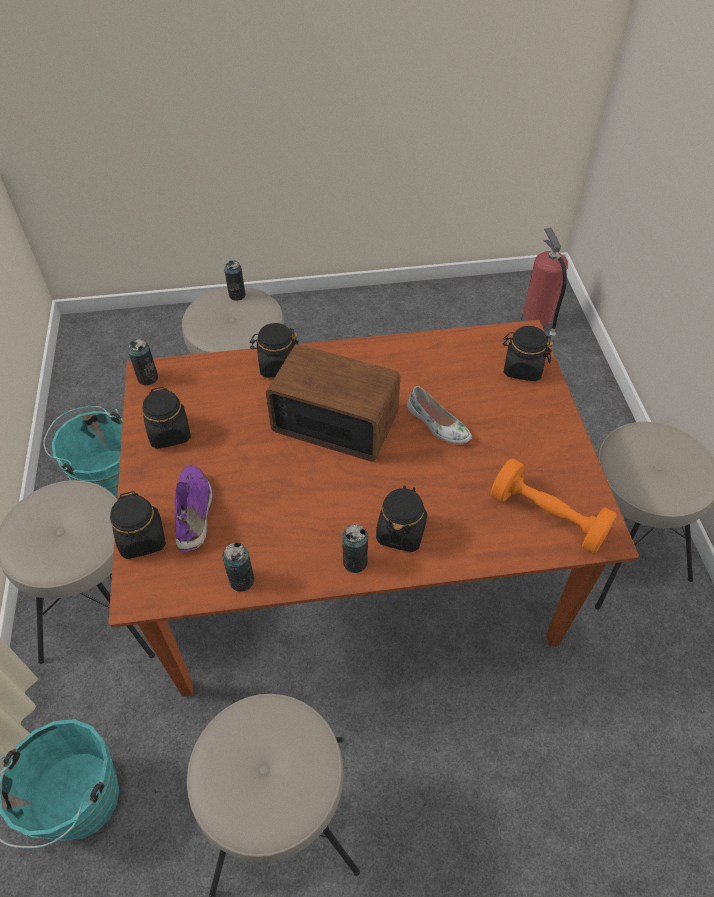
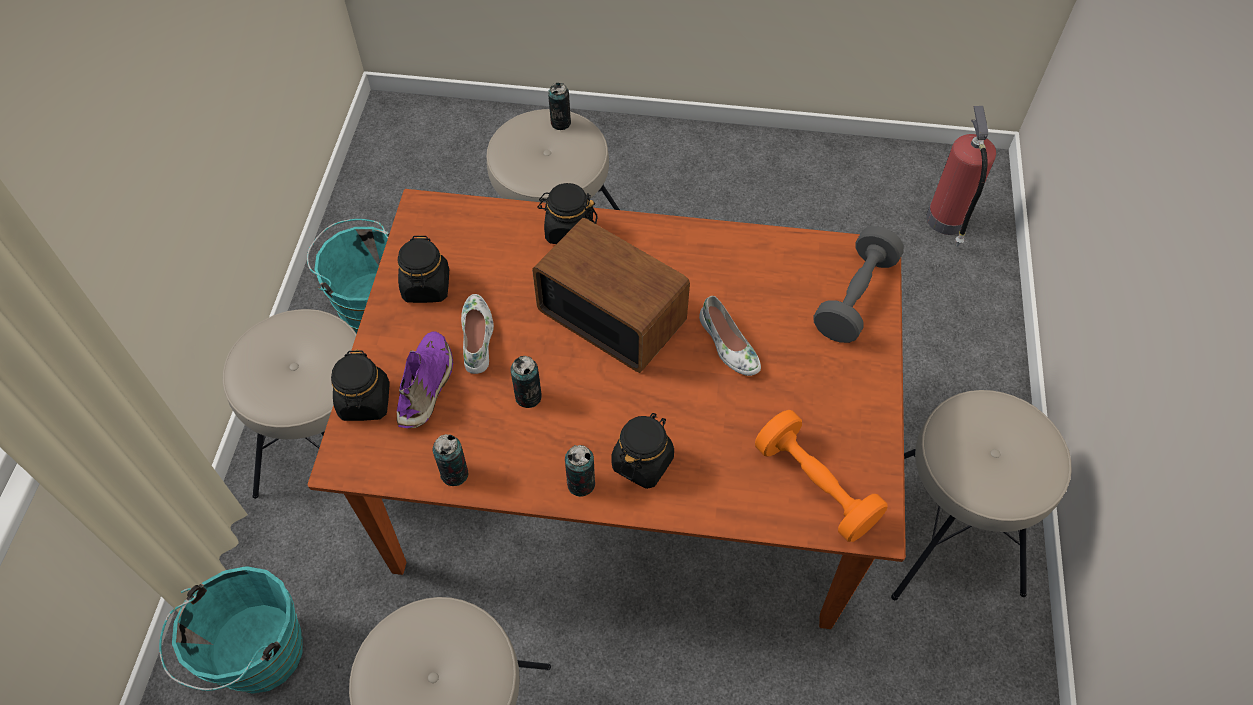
camera: 15 degrees right, 5 degrees up
can [128,339,158,385] -> can moved to [510,356,542,408]
black jar [502,326,553,381] -> grey dumbbell [813,226,904,343]
none -> white shoe [461,294,494,374]

